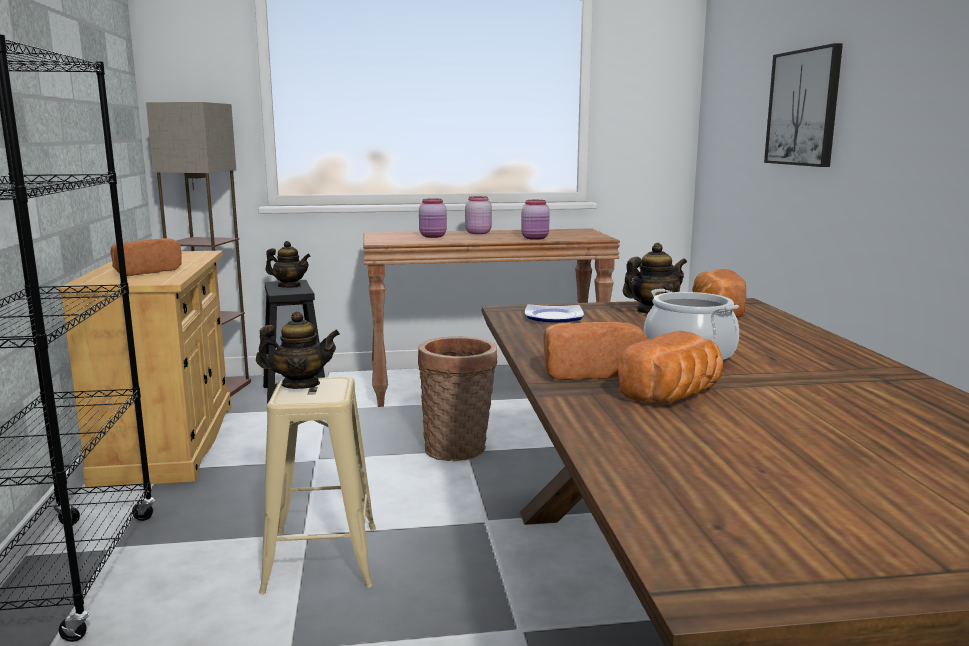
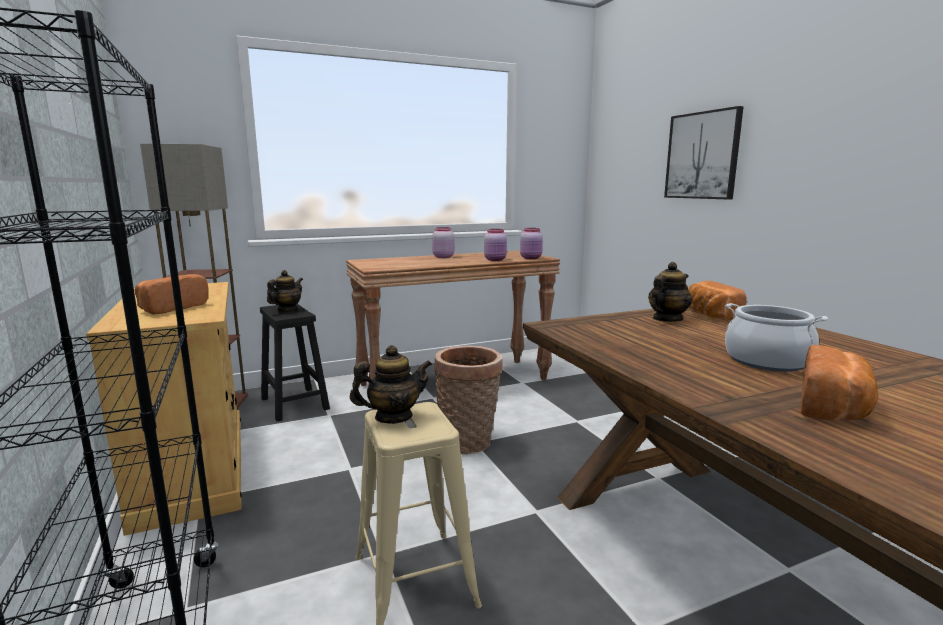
camera: 15 degrees left, 0 degrees up
teapot [266,241,311,288] -> teapot turned 60 degrees counterclockwise [267,270,303,312]
pink jar [419,198,447,238] -> pink jar moved to [520,228,543,259]
plate [525,304,584,323] -> none
bread [543,322,647,380] -> none

